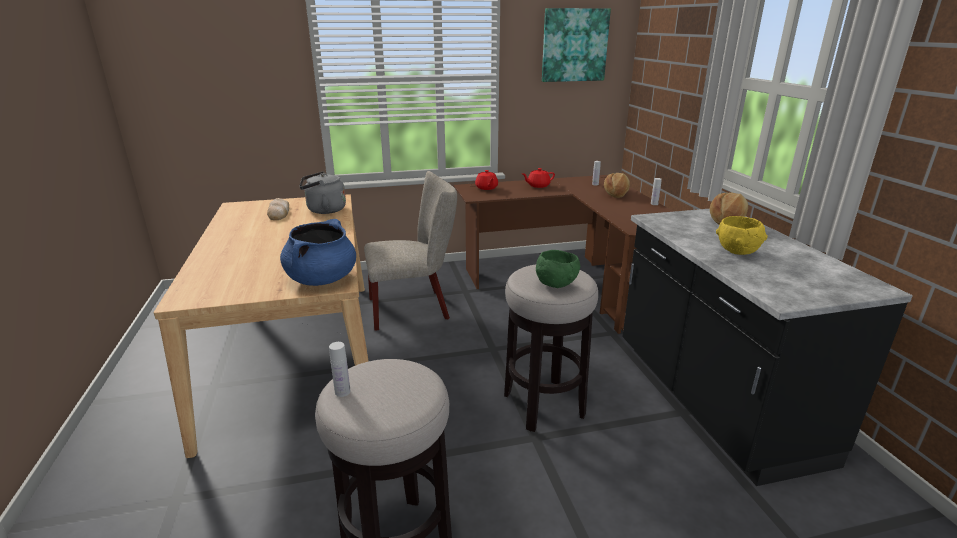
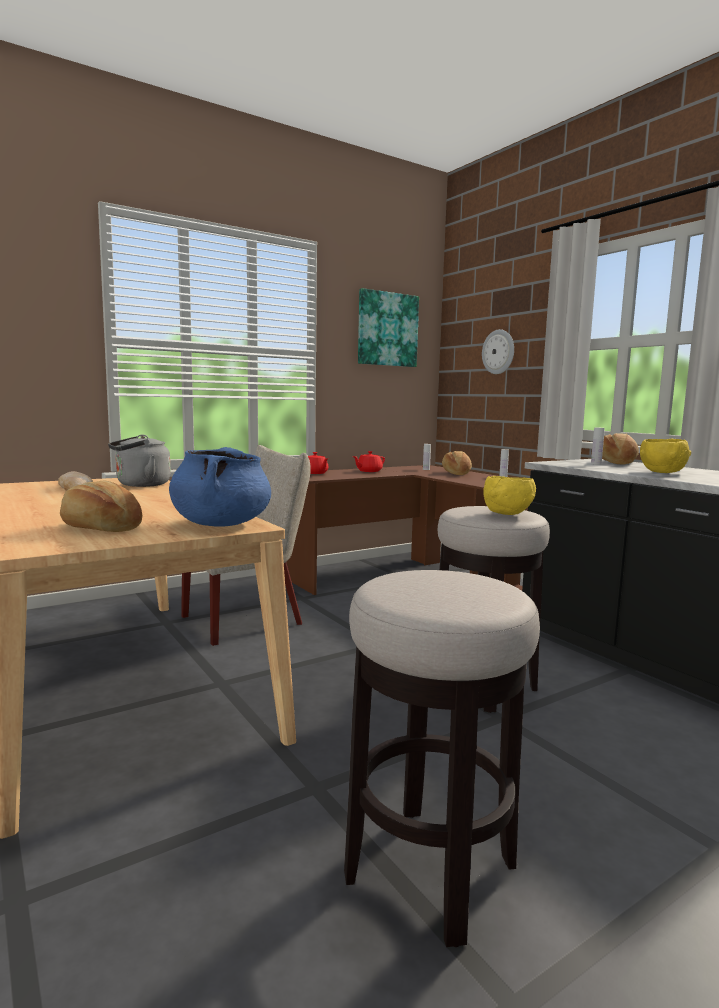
camera: 20 degrees left, 15 degrees down
white bottle [329,342,350,397] -> white bottle moved to [591,427,605,465]
green bowl [536,250,580,288] -> yellow bowl [483,476,536,515]
none -> bread [60,481,142,532]
none -> wall clock [482,329,514,374]

